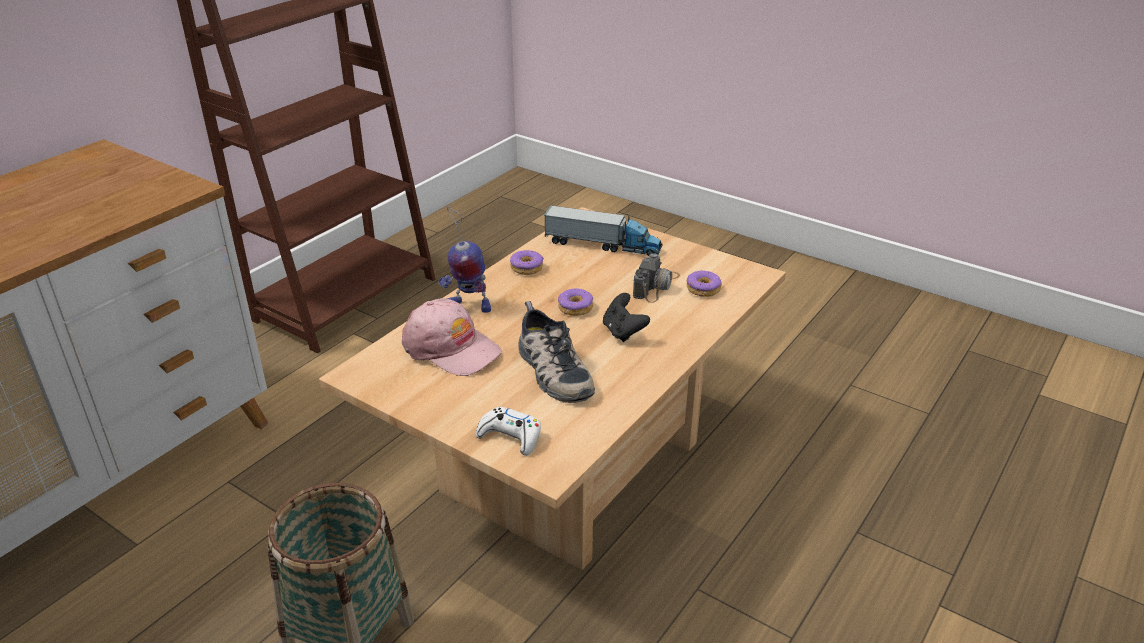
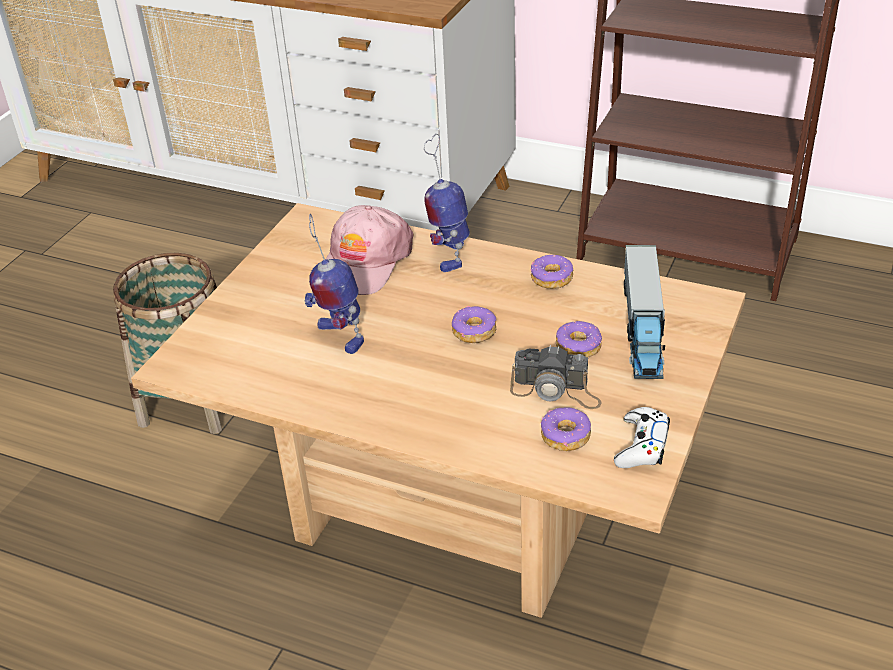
camera: 80 degrees right, 5 degrees up
white game controller [476,407,541,456] -> white game controller moved to [614,407,670,468]
shoe [518,301,595,403] -> toy robot [305,214,364,354]
black game controller [603,293,650,342] -> none
none -> donut [556,321,602,358]

